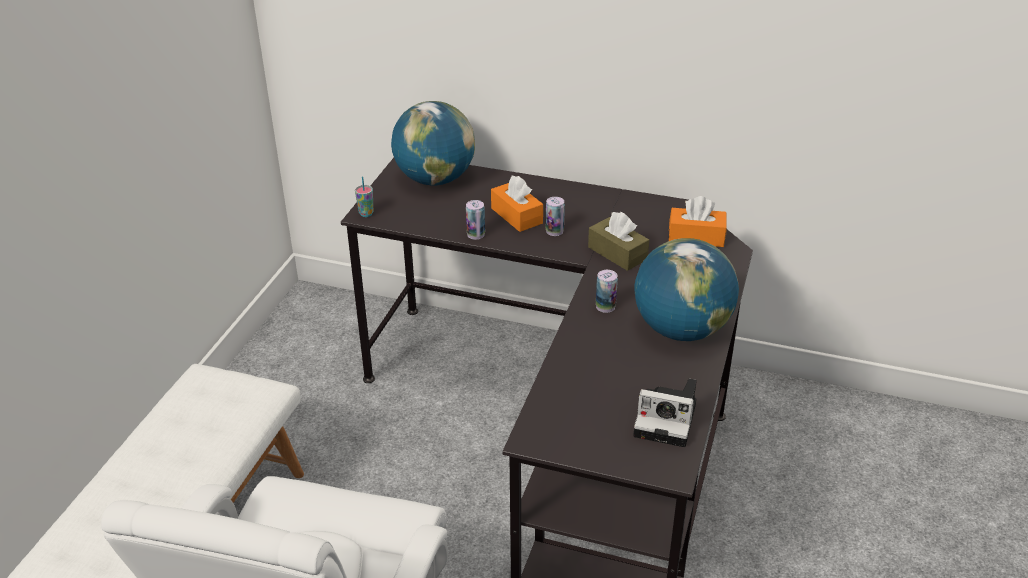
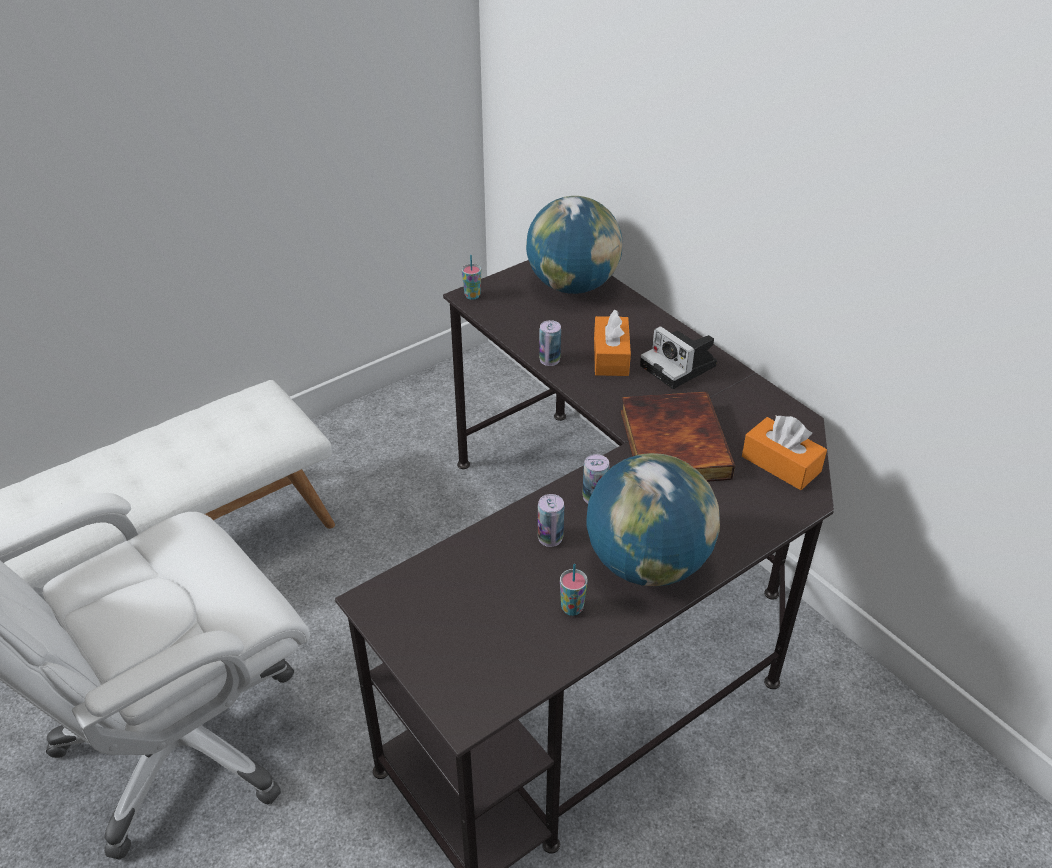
camera: 35 degrees right, 5 degrees up
can [546,197,565,236] -> can moved to [537,494,564,547]
brown tissue box [588,212,649,271] -> book [621,392,735,482]
camera [633,379,697,447] -> camera moved to [640,326,717,389]
none -> cup [560,564,588,616]

